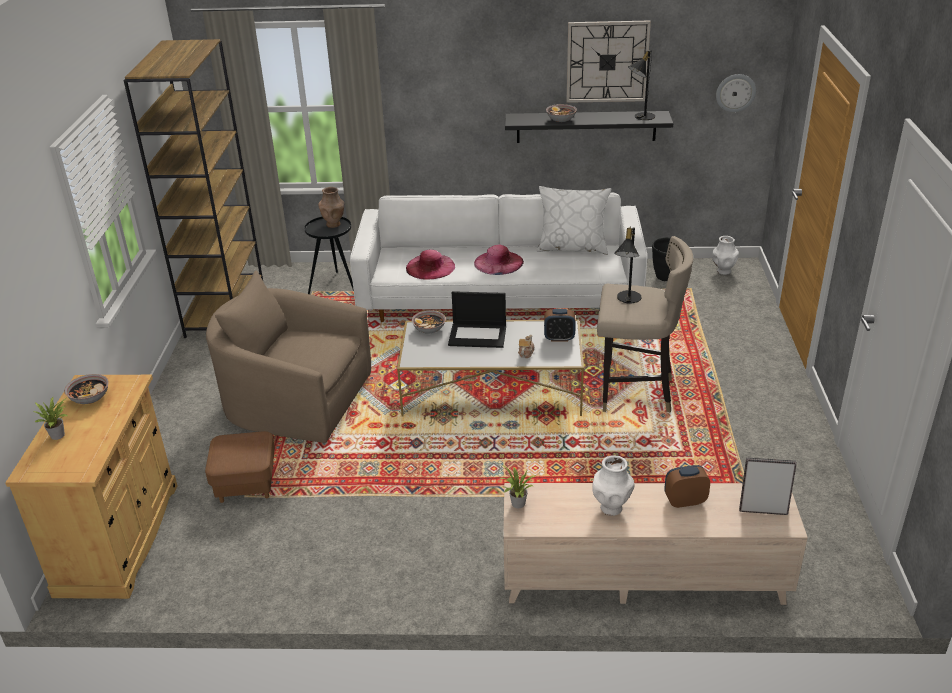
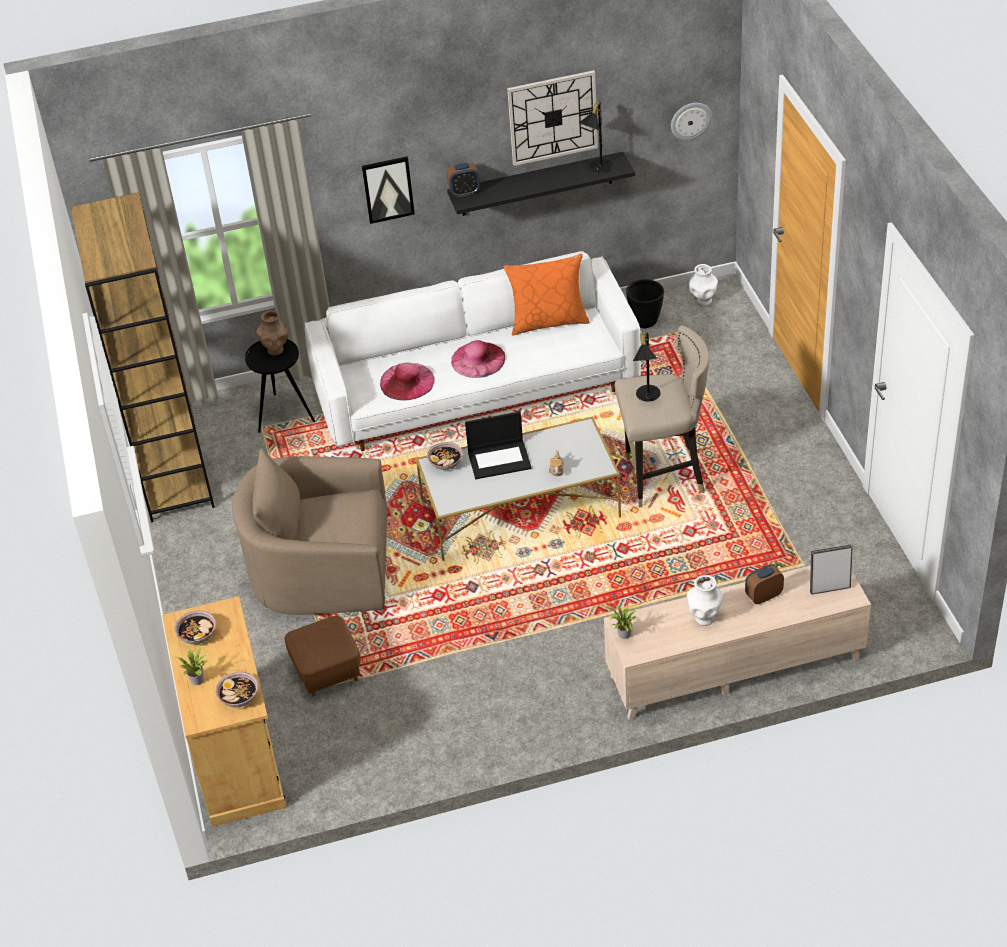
camera: 15 degrees left, 10 degrees up
white pillow [536,186,611,255] -> orange pillow [504,254,590,336]
alarm clock [544,309,576,342] -> alarm clock moved to [447,163,480,197]
bowl [546,104,577,122] -> bowl moved to [215,672,258,708]
none -> picture [362,156,415,224]

